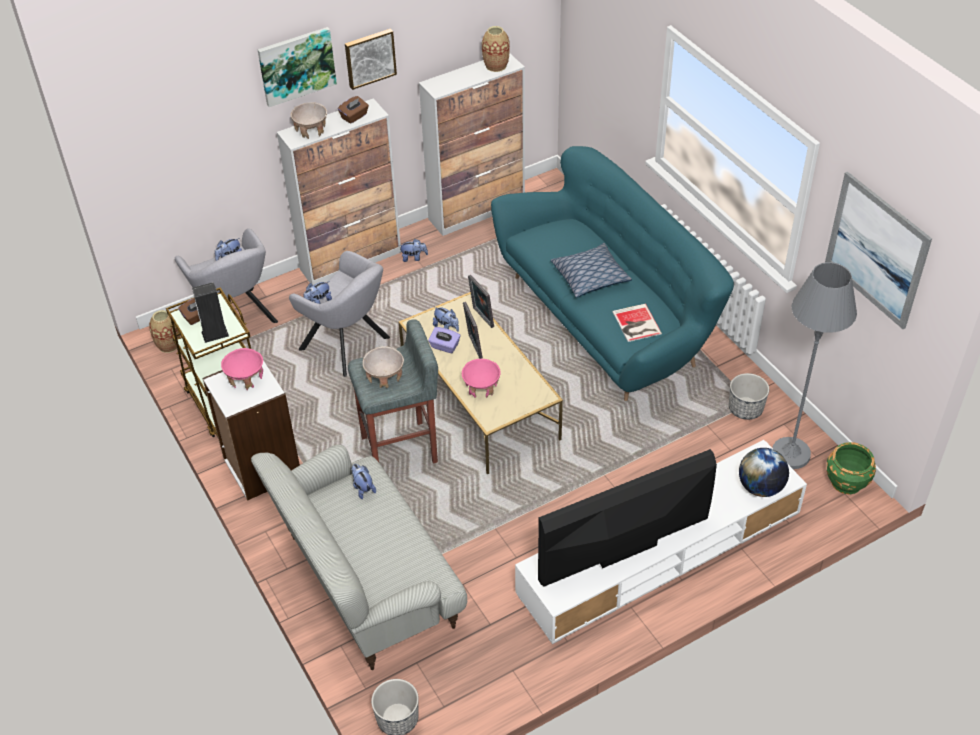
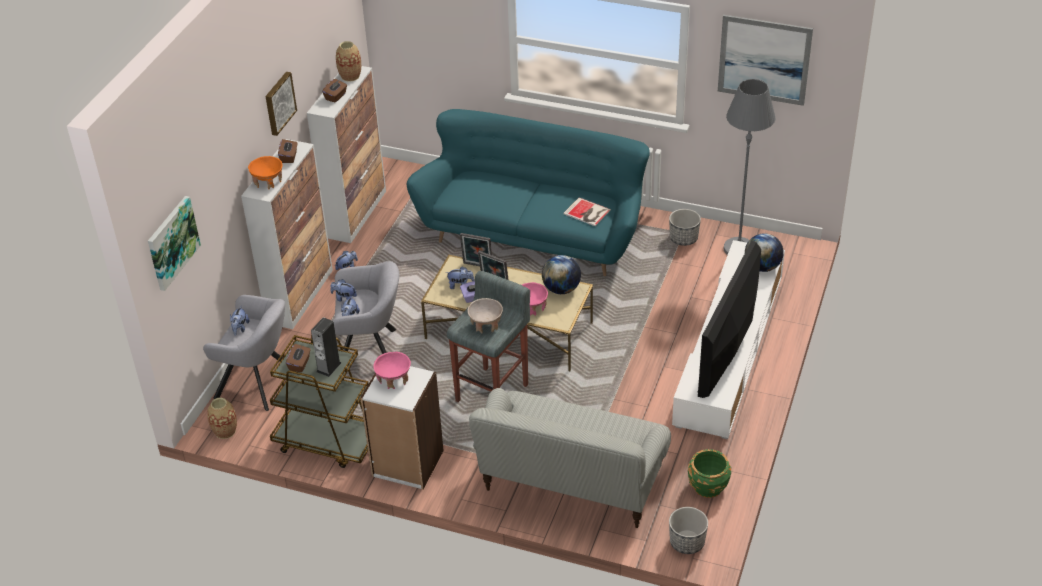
camera: 40 degrees left, 5 degrees down
picture [258,27,337,107] -> picture moved to [148,196,201,291]
beige bowl [290,103,327,139] -> orange bowl [248,156,283,189]
plush toy [351,464,376,499] -> plush toy moved to [331,279,357,301]
pillow [551,243,632,298] -> none
green planter [827,442,876,494] -> green planter moved to [688,449,731,498]
none -> brown tissue box [322,79,347,102]
none -> globe [542,255,581,294]

